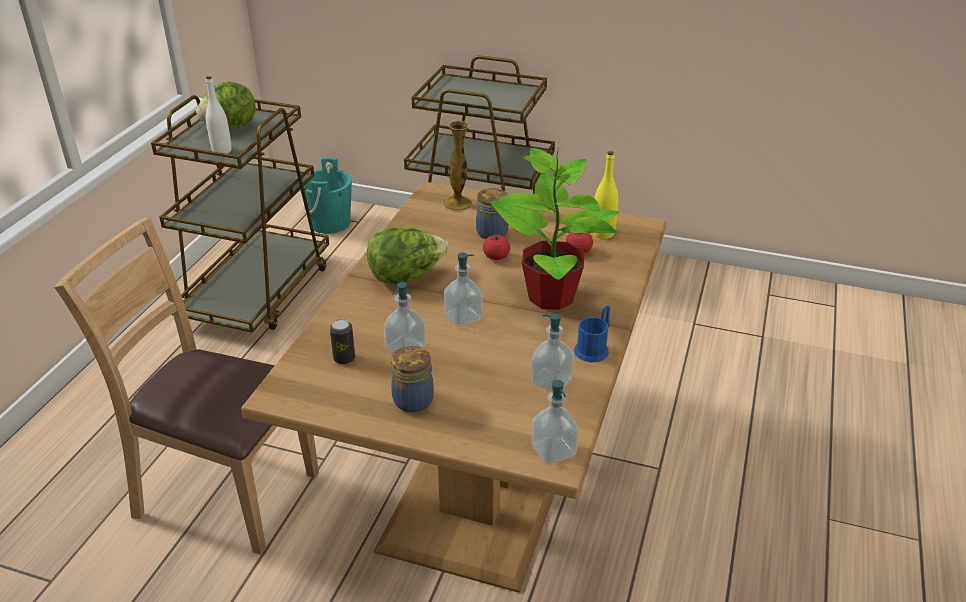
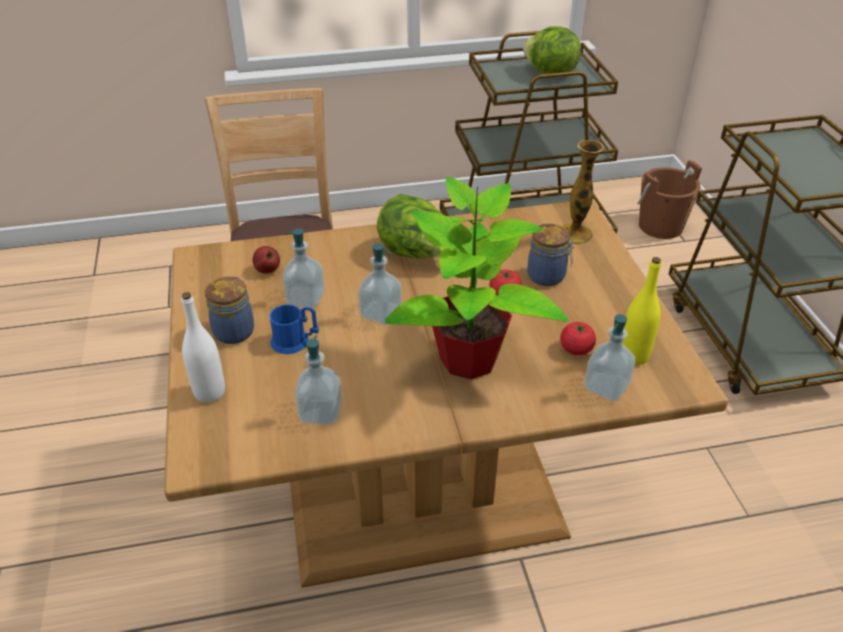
camera: 60 degrees right, 5 degrees up
white bottle [206,76,232,154] -> white bottle moved to [181,292,225,403]
turquoise bucket [301,157,352,234] -> brown bucket [637,160,702,239]
can [330,319,355,364] -> apple [253,246,280,274]
soap dispenser [532,380,579,464] -> soap dispenser moved to [584,314,635,402]
blue mug [574,305,610,362] -> blue mug moved to [270,304,319,354]

